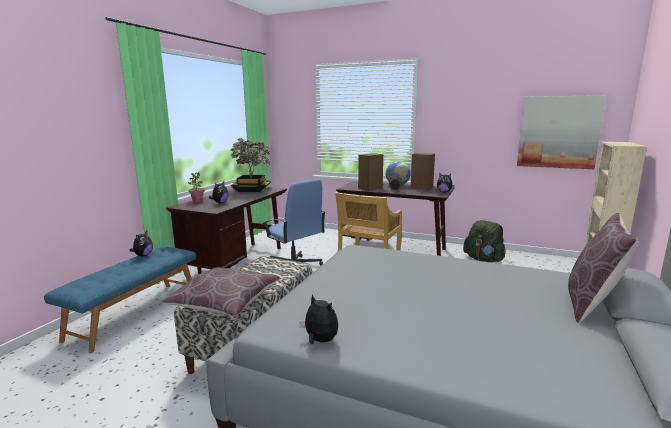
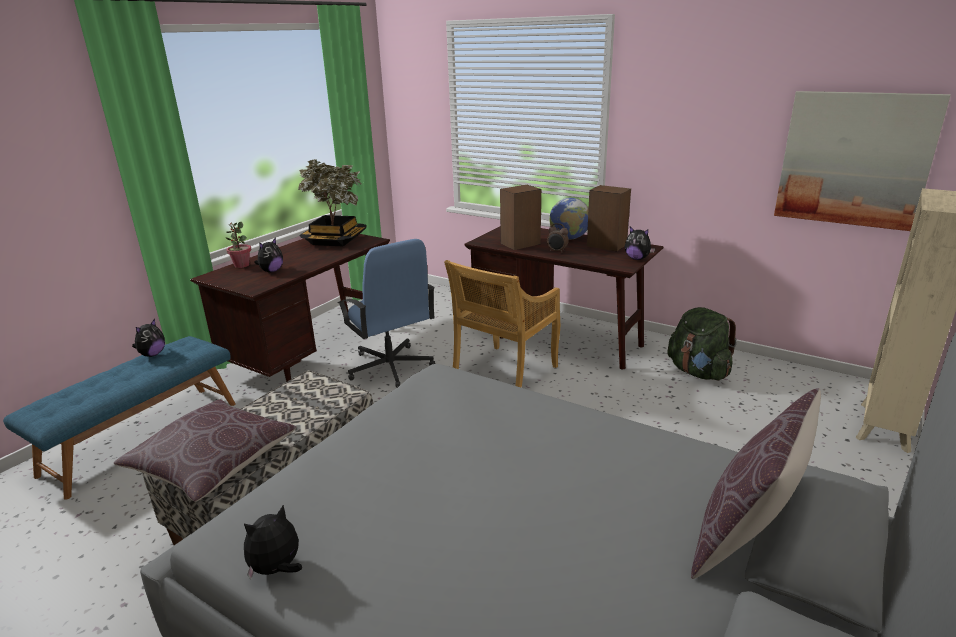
camera: 10 degrees right, 10 degrees up
plush toy [299,295,338,344] -> plush toy turned 90 degrees counterclockwise [244,505,302,580]

